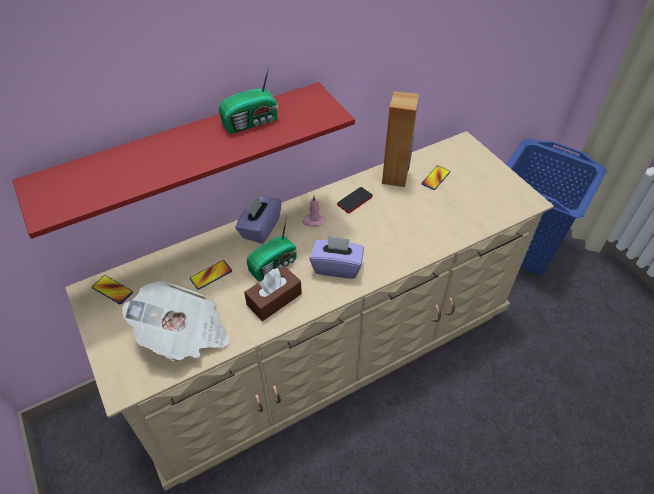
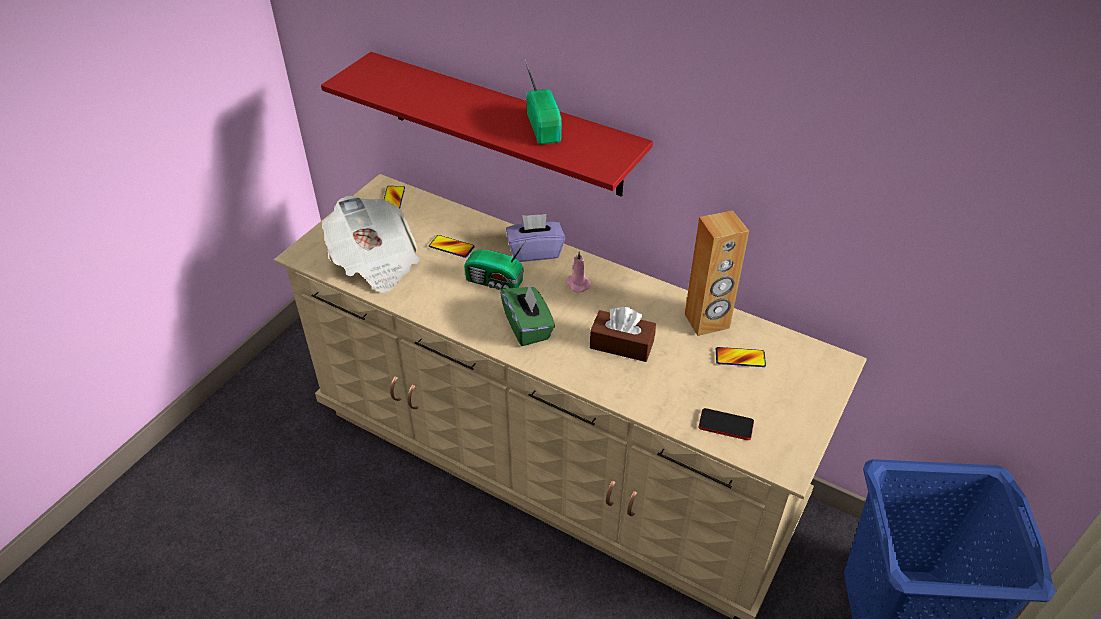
camera: 60 degrees right, 5 degrees down
radio [219,62,278,134] -> radio turned 135 degrees counterclockwise [524,58,562,145]
brown tissue box [244,266,302,321] -> brown tissue box moved to [590,307,656,362]
purple tissue box [309,236,364,279] -> green tissue box [500,284,555,346]
phone [337,187,373,213] -> phone moved to [698,408,754,440]

